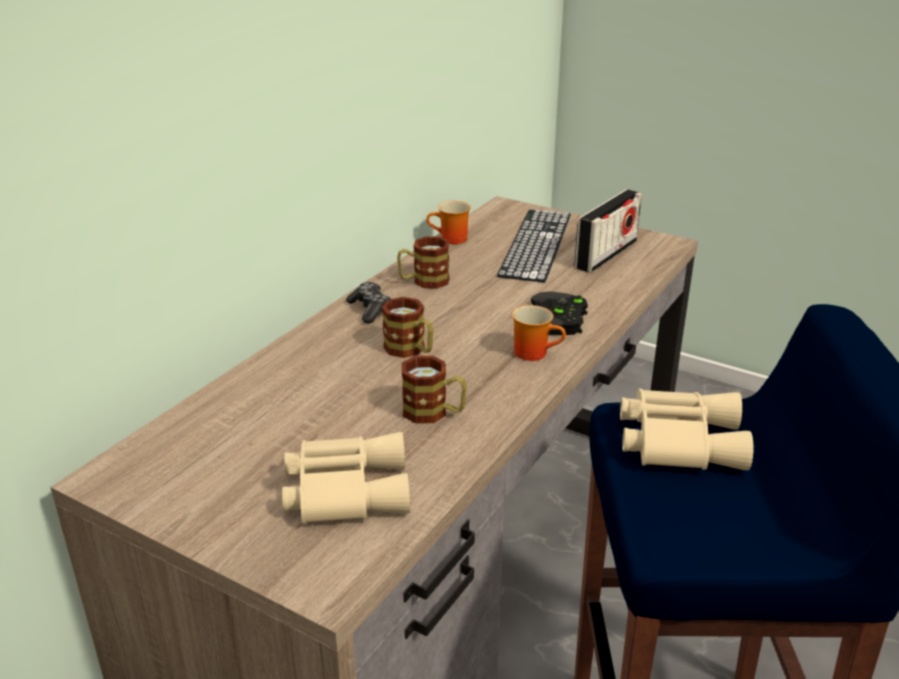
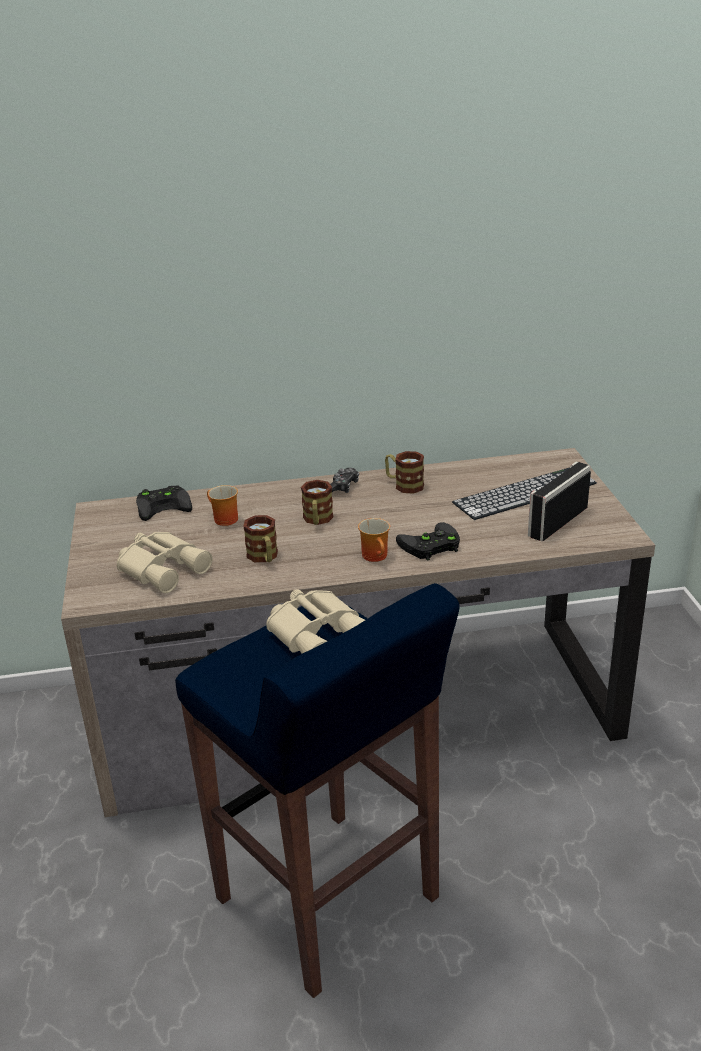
camera: 50 degrees right, 0 degrees up
mug [426,201,471,244] -> mug moved to [207,485,238,526]
radio [574,189,642,273] -> radio turned 135 degrees clockwise [528,461,591,541]
none -> black game controller [136,485,192,521]

